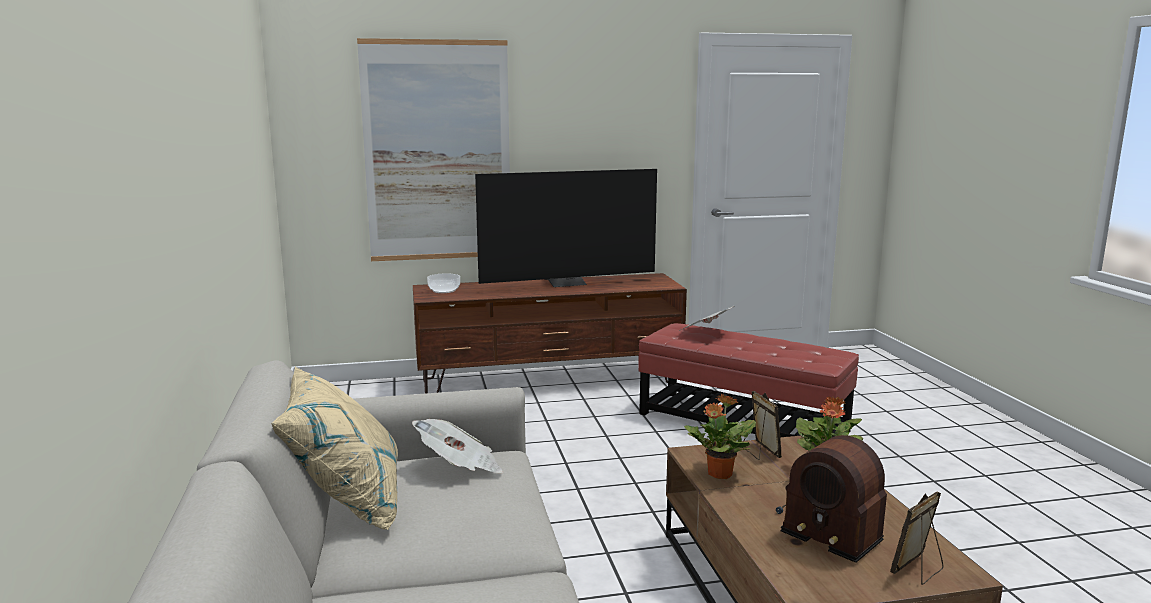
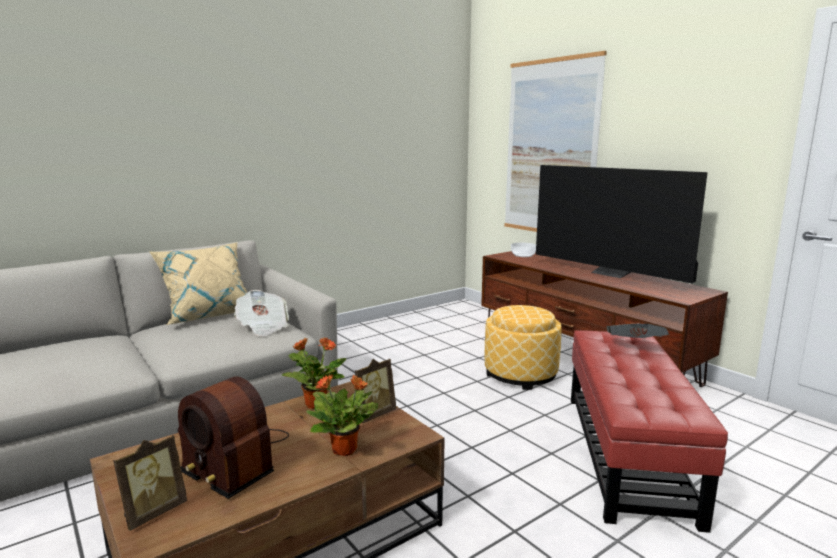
camera: 65 degrees right, 0 degrees up
radio [776,435,887,563] -> radio turned 75 degrees counterclockwise [178,376,289,499]
picture frame [890,491,943,585] -> picture frame turned 105 degrees clockwise [113,435,187,531]
none -> ottoman [485,305,562,390]

